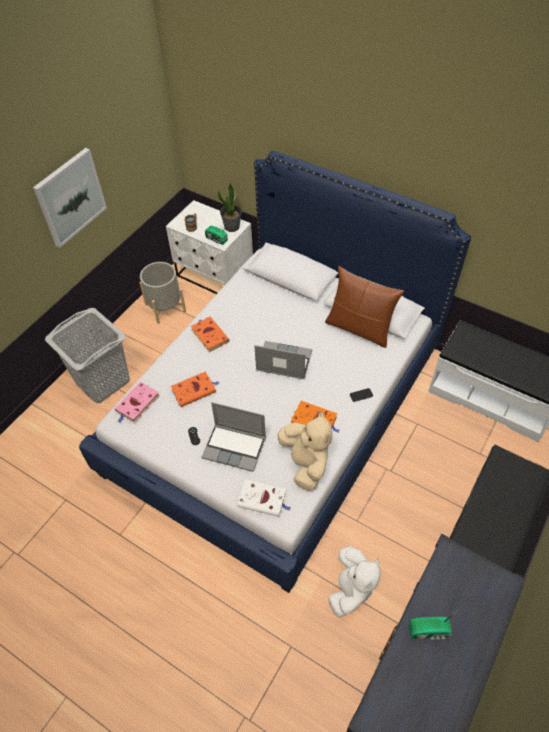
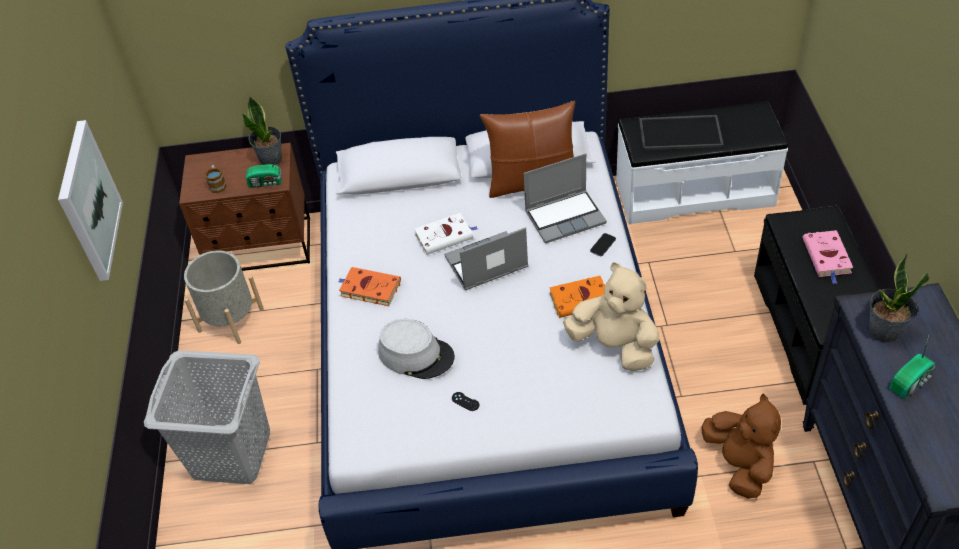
camera: 35 degrees left, 5 degrees down
pink book [115,382,160,423] -> pink book moved to [802,230,853,284]
white nightstand [166,200,253,294] -> brown nightstand [179,143,310,271]
orange book [171,371,220,407] -> grey hat [378,319,455,379]
laptop [201,402,266,472] -> laptop moved to [524,153,607,243]
white book [237,480,291,517] -> white book moved to [414,213,478,255]
white plush toy [328,546,381,617] -> brown plush toy [701,394,781,499]
none -> tray [639,115,724,150]
none -> potted plant [869,252,930,342]

